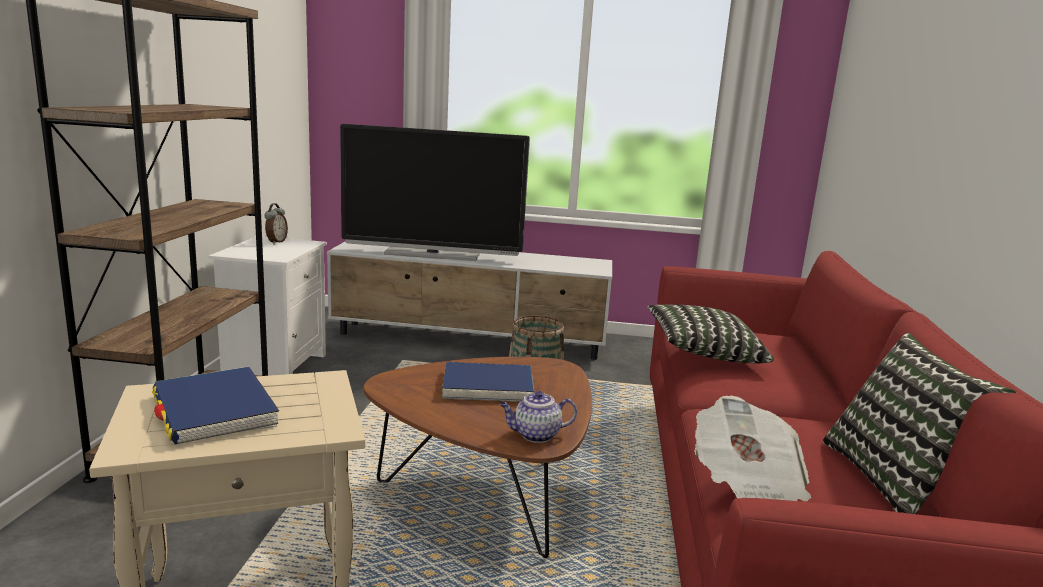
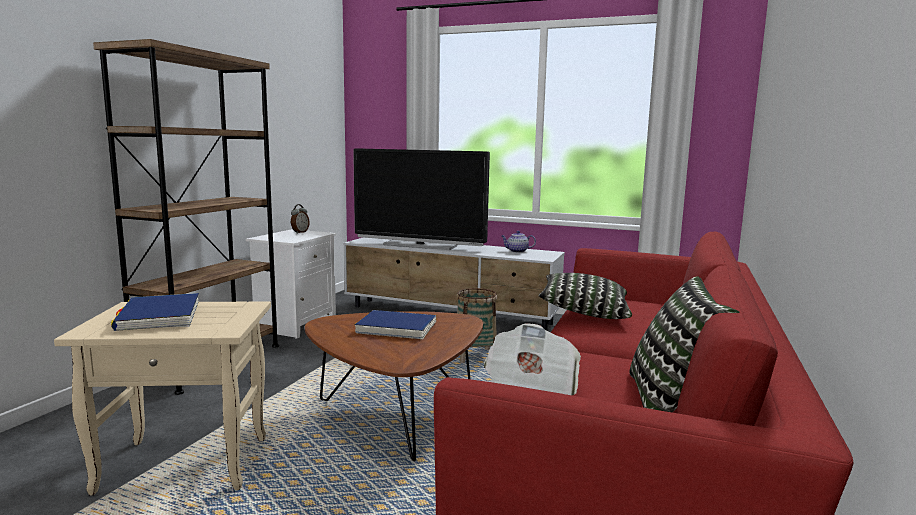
camera: 15 degrees right, 5 degrees down
teapot [499,391,577,443] -> teapot moved to [501,231,536,253]

